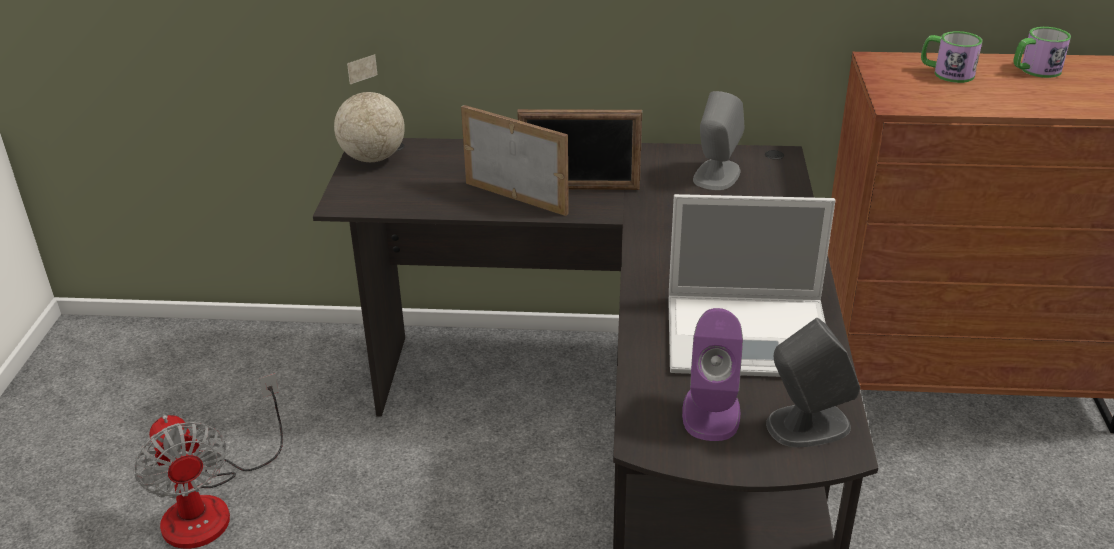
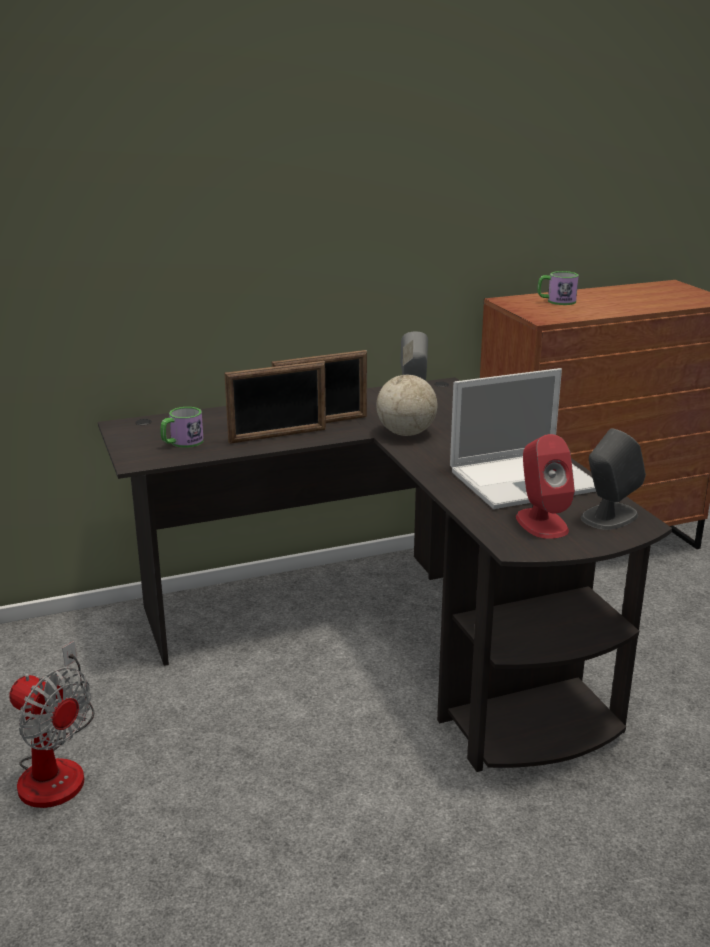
camera: 25 degrees left, 10 degrees down
globe [334,54,405,162] -> globe moved to [376,340,437,436]
picture frame [461,105,569,216] -> picture frame turned 150 degrees clockwise [224,361,326,444]
purple speaker [682,308,743,441] -> red speaker [516,434,575,539]
mug [1014,27,1071,78] -> mug moved to [160,407,204,448]

